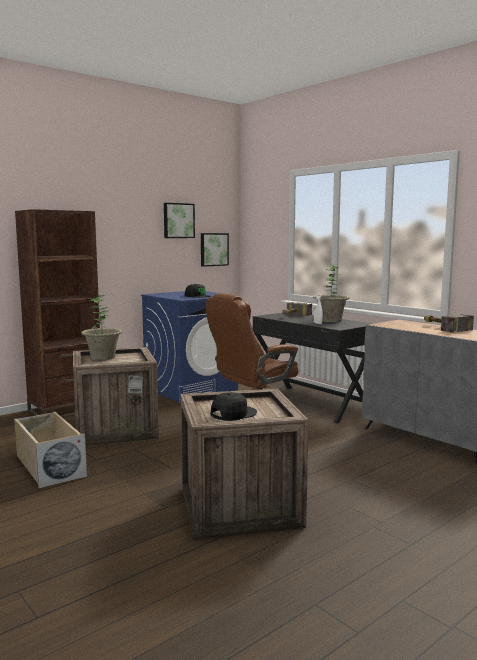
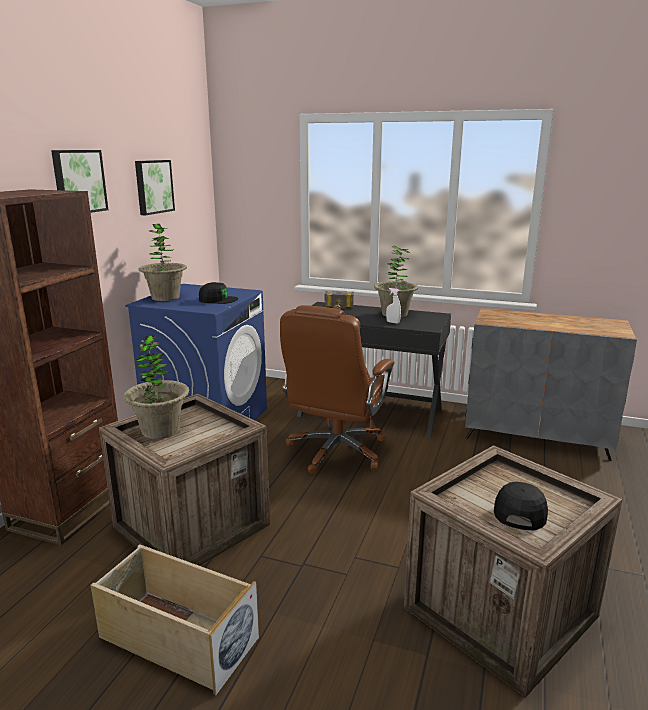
camera: 30 degrees left, 10 degrees up
picture [201,233,229,267] -> picture moved to [51,150,108,213]
hammer [424,314,474,333] -> none
none -> potted plant [138,224,187,301]

